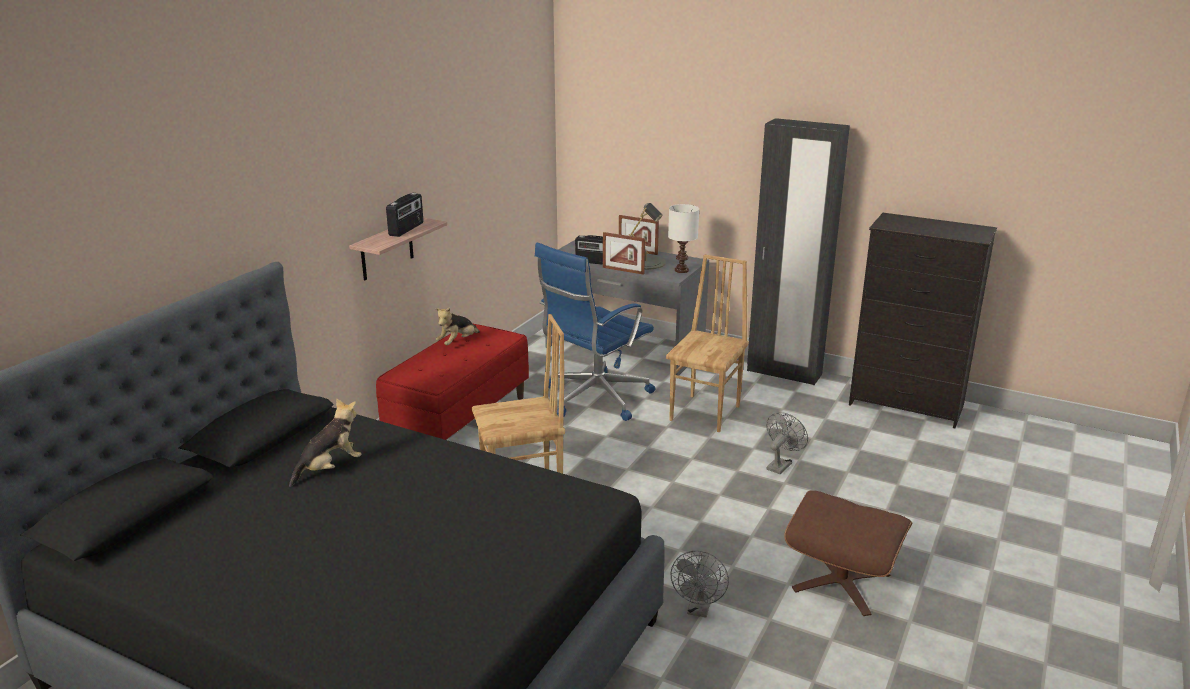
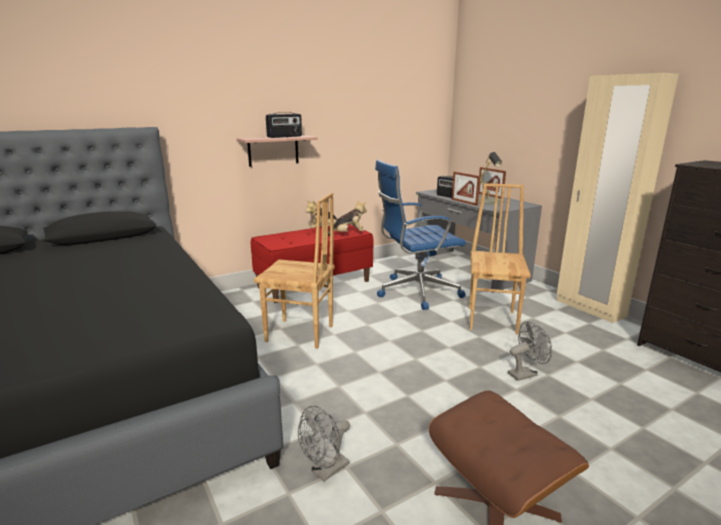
camera: 30 degrees right, 5 degrees down
plush toy [289,398,361,487] -> plush toy moved to [328,200,367,236]
brown chair [666,255,749,432] -> brown chair turned 45 degrees counterclockwise [469,183,531,334]
white table lamp [668,204,699,273] -> none
black wardrobe [747,118,850,385] -> beige wardrobe [556,73,679,323]

